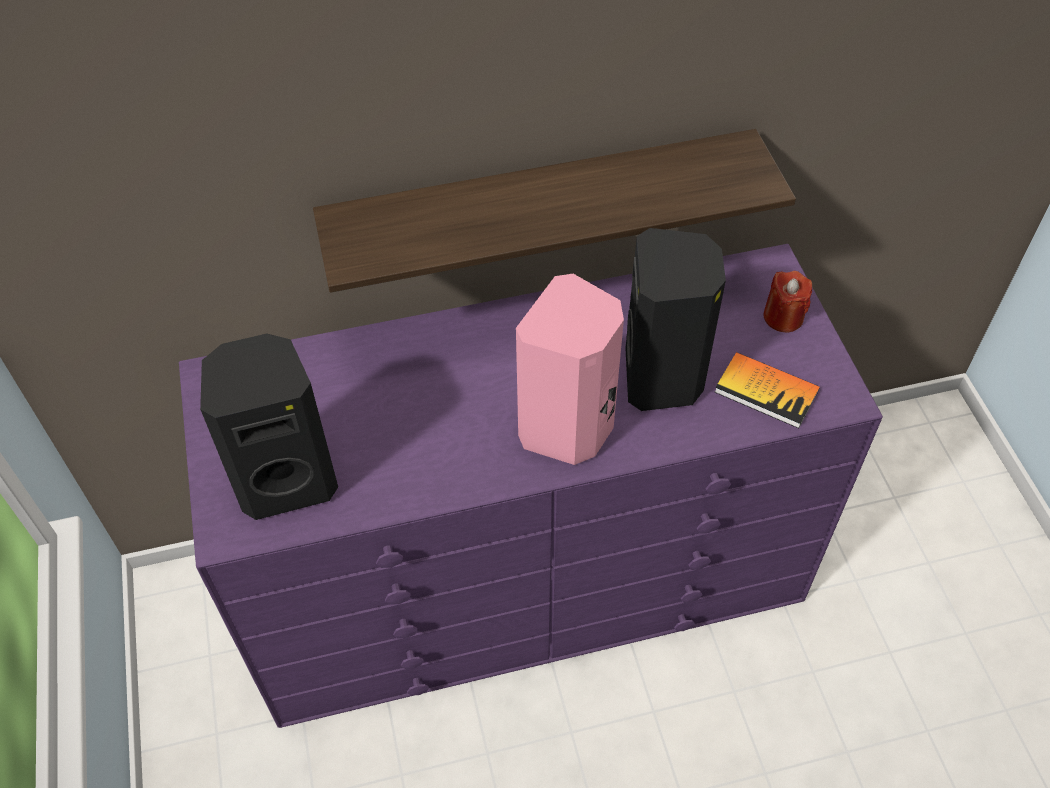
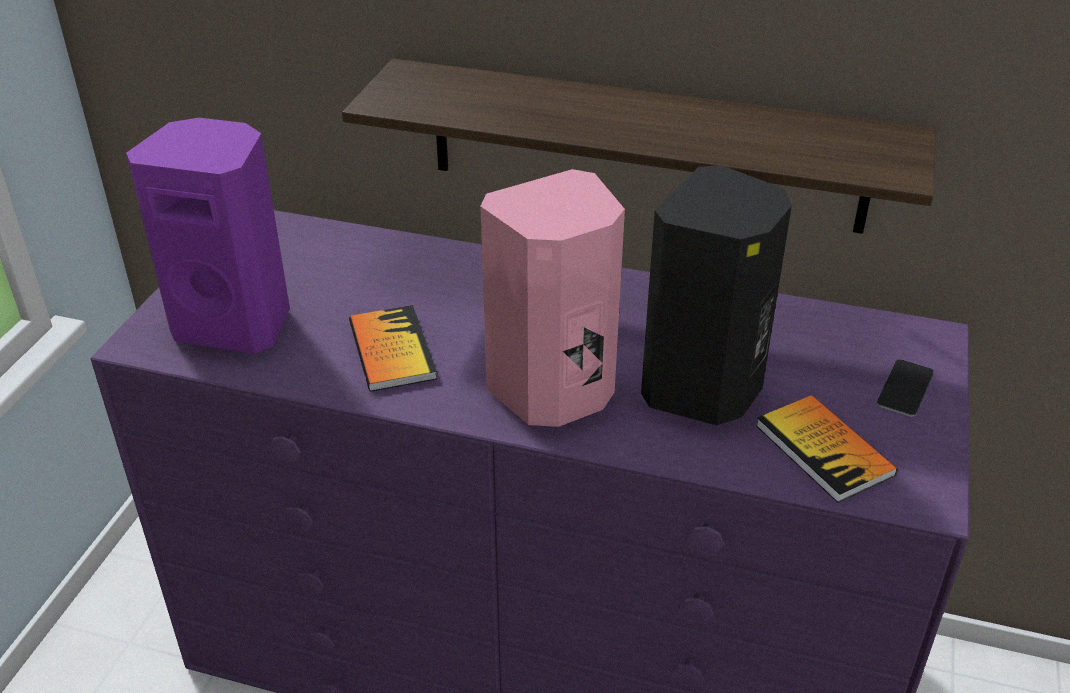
camera: 30 degrees right, 15 degrees down
black speaker [200,334,338,520] -> purple speaker [126,118,290,354]
red candle [764,271,812,332] -> phone [877,359,934,417]
none -> book [349,305,437,392]

